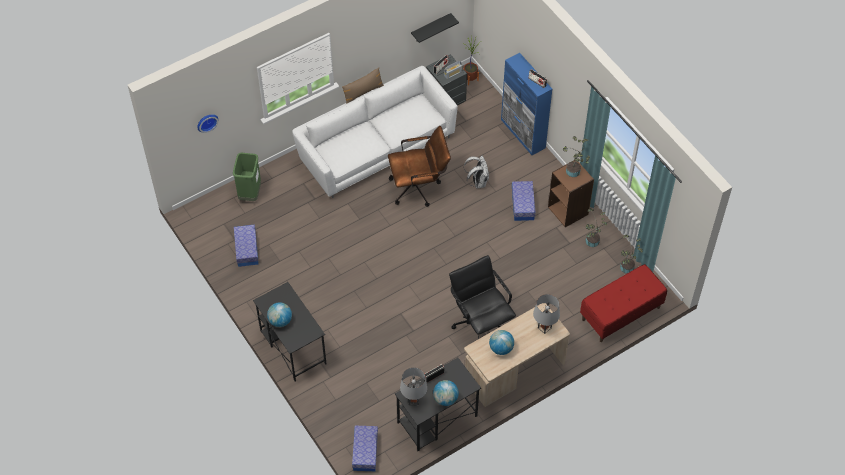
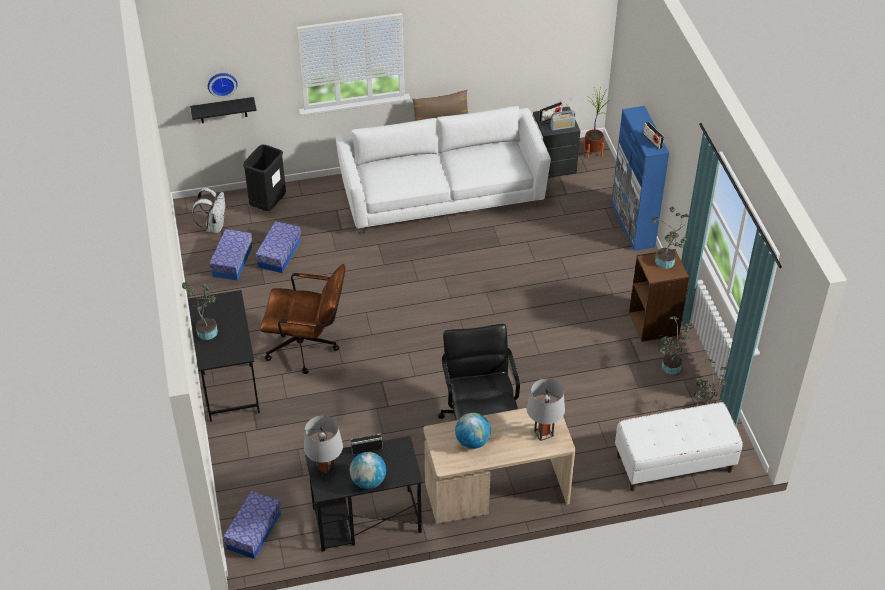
camera: 20 degrees right, 10 degrees down
green trash can [233,153,261,201] -> black trash can [243,145,286,211]
globe [267,302,292,327] -> potted plant [182,282,218,340]
brown office chair [388,126,451,207] -> brown office chair moved to [260,264,345,374]
black shelf [411,13,459,43] -> black shelf moved to [190,97,257,123]
white backpack [464,156,489,188] -> white backpack moved to [192,188,225,234]
storage box [512,181,536,221] -> storage box moved to [256,221,301,273]
red bench [580,264,667,342] -> white bench [615,402,743,491]

